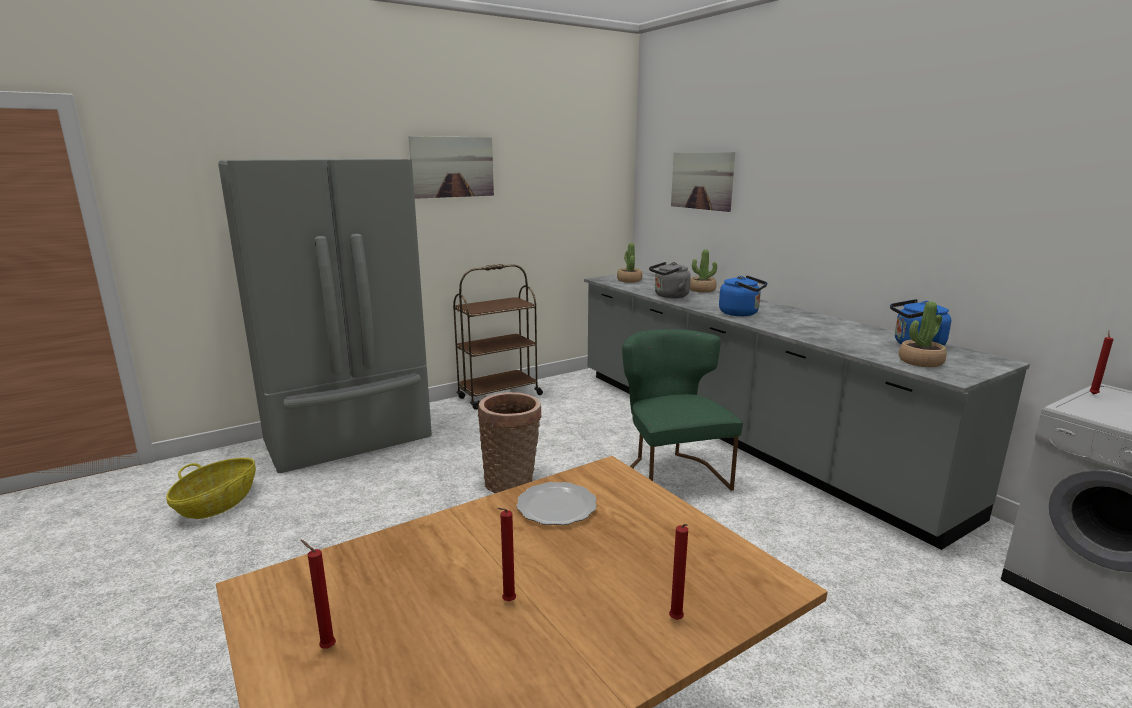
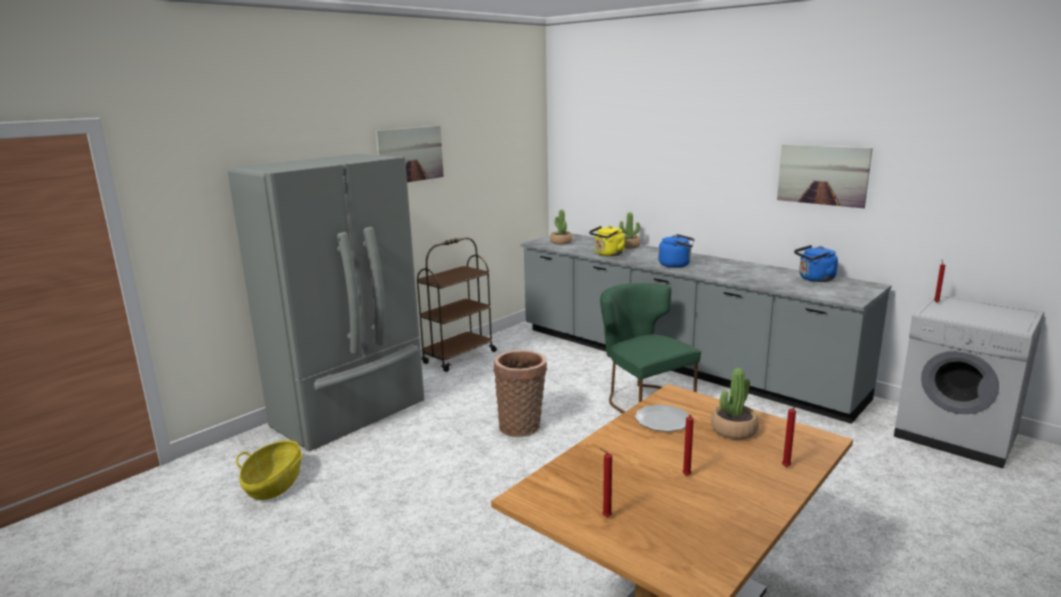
camera: 15 degrees left, 0 degrees up
grey kettle [649,262,691,298] -> yellow kettle [589,226,625,256]
picture [671,152,735,212] -> picture moved to [777,144,873,208]
potted plant [899,301,947,367] -> potted plant moved to [711,368,759,440]

